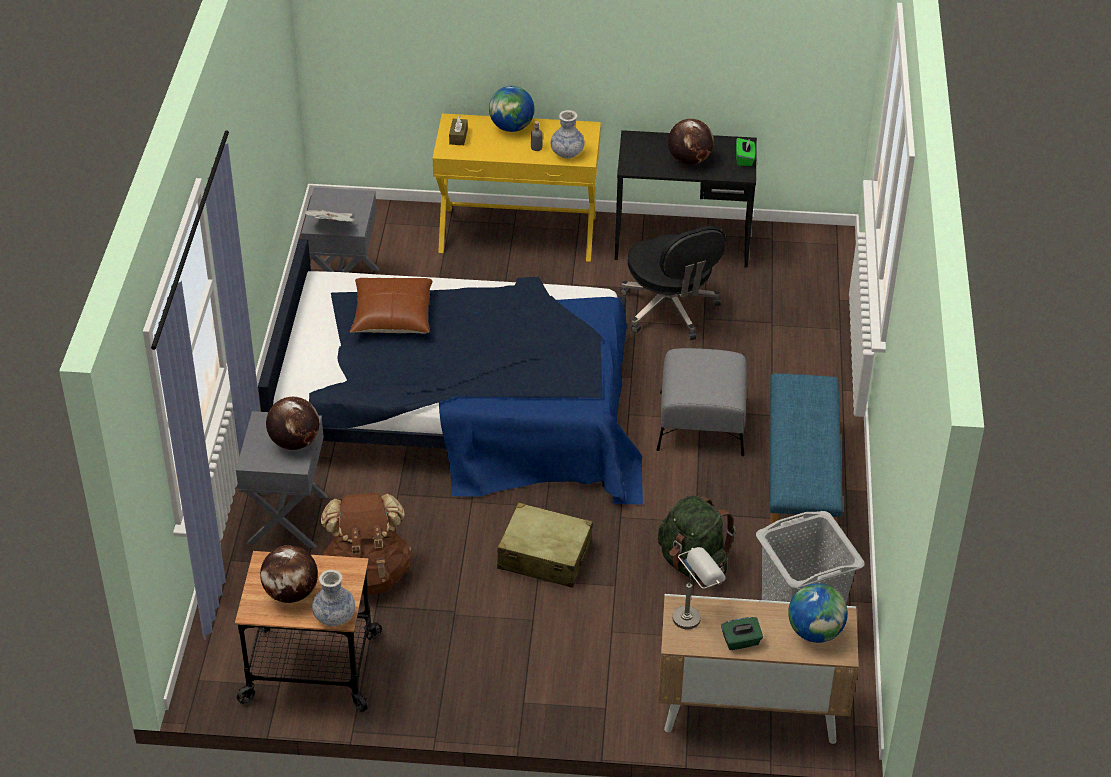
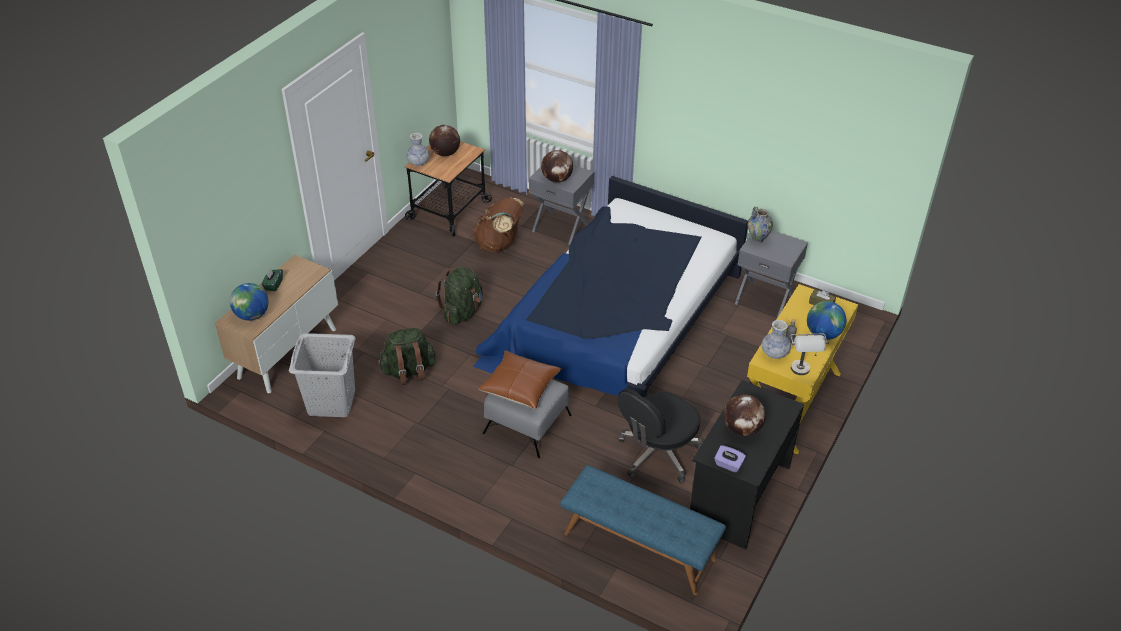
camera: 115 degrees right, 0 degrees up
newspaper [305,210,354,222] -> vase [747,206,773,243]
brown pillow [350,278,433,334] -> brown pillow moved to [478,350,562,409]
beige suitcase [497,502,593,588] -> green backpack [436,266,483,324]
black office chair [620,226,726,340] -> black office chair turned 45 degrees counterclockwise [618,388,702,483]
grey table lamp [673,547,725,629] -> grey table lamp moved to [790,333,829,375]
green tissue box [736,138,755,166] -> purple tissue box [714,445,746,473]
blue bench [769,373,843,524] -> blue bench moved to [560,465,726,595]

